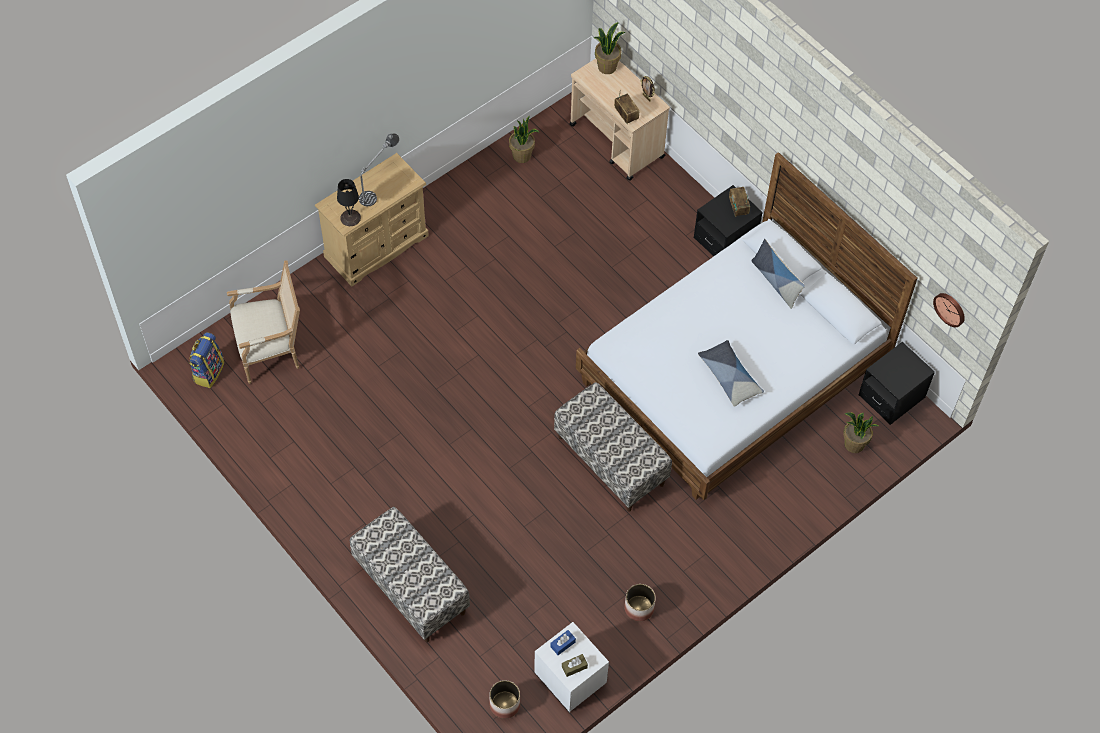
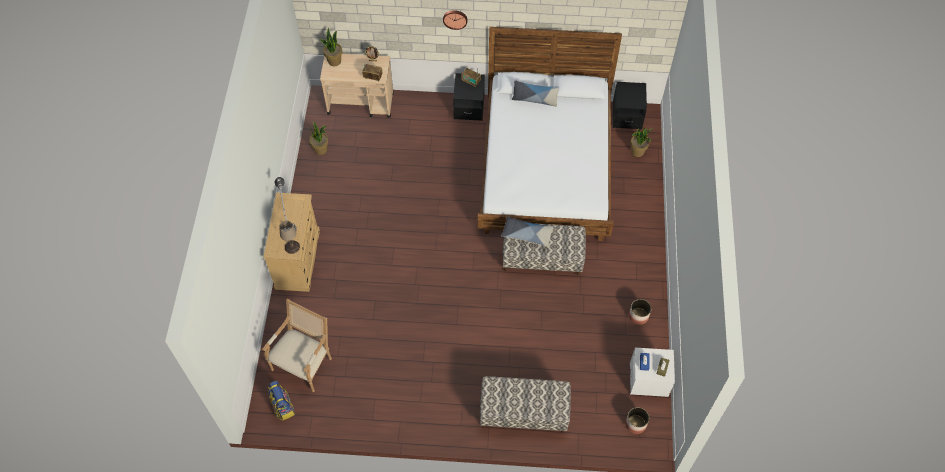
camera: 45 degrees left, 0 degrees up
black table lamp [337,179,361,226] -> beige table lamp [279,221,300,254]
pillow [698,340,764,407] -> pillow moved to [501,216,554,247]
wall clock [933,293,965,327] -> wall clock moved to [443,10,468,30]

